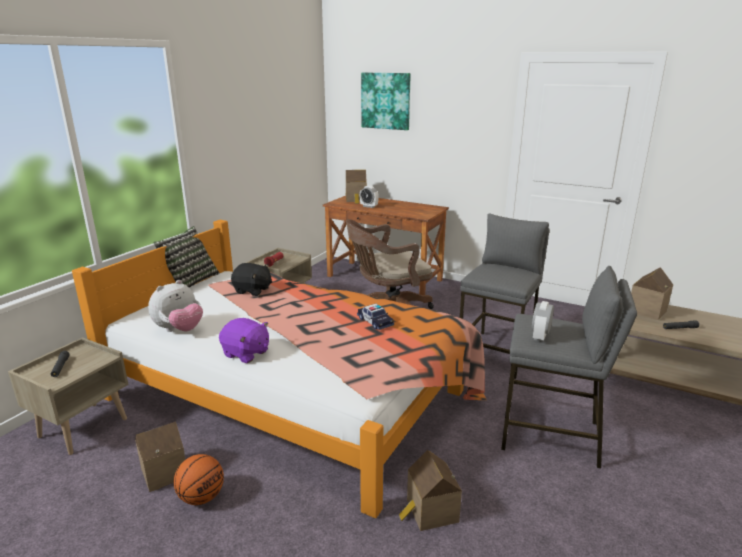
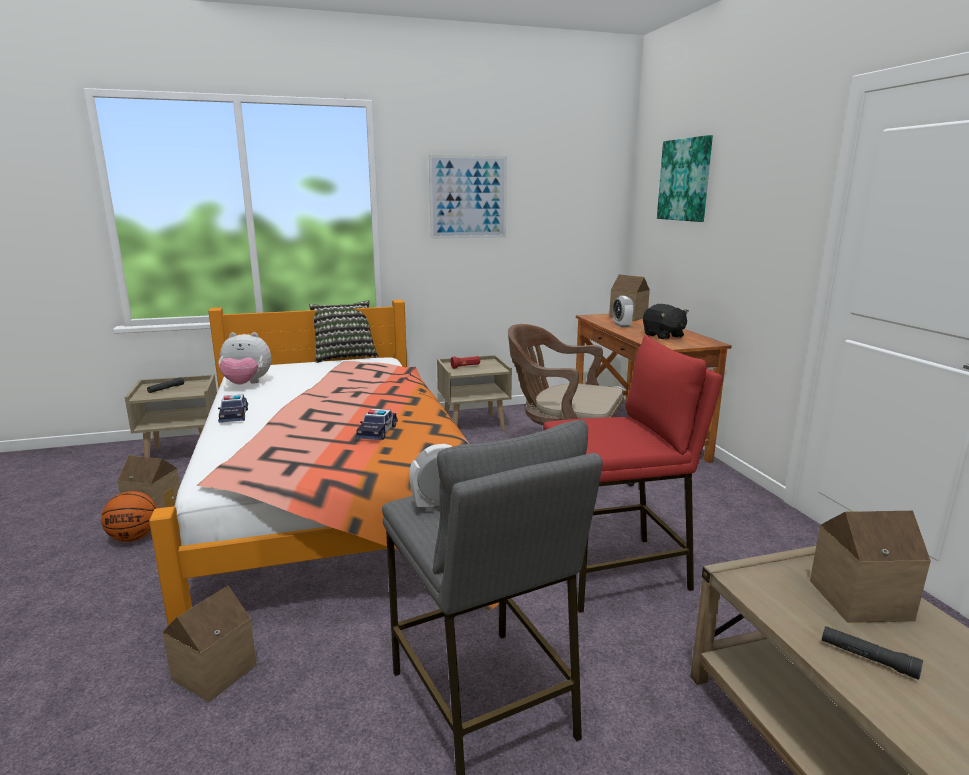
camera: 45 degrees right, 5 degrees down
purple plush toy [219,318,269,363] -> toy car [218,394,248,423]
black plush toy [231,263,272,296] -> black plush toy moved to [643,304,689,340]
grey stool [460,213,549,379] -> red stool [543,335,723,613]
none -> picture [429,155,507,239]

